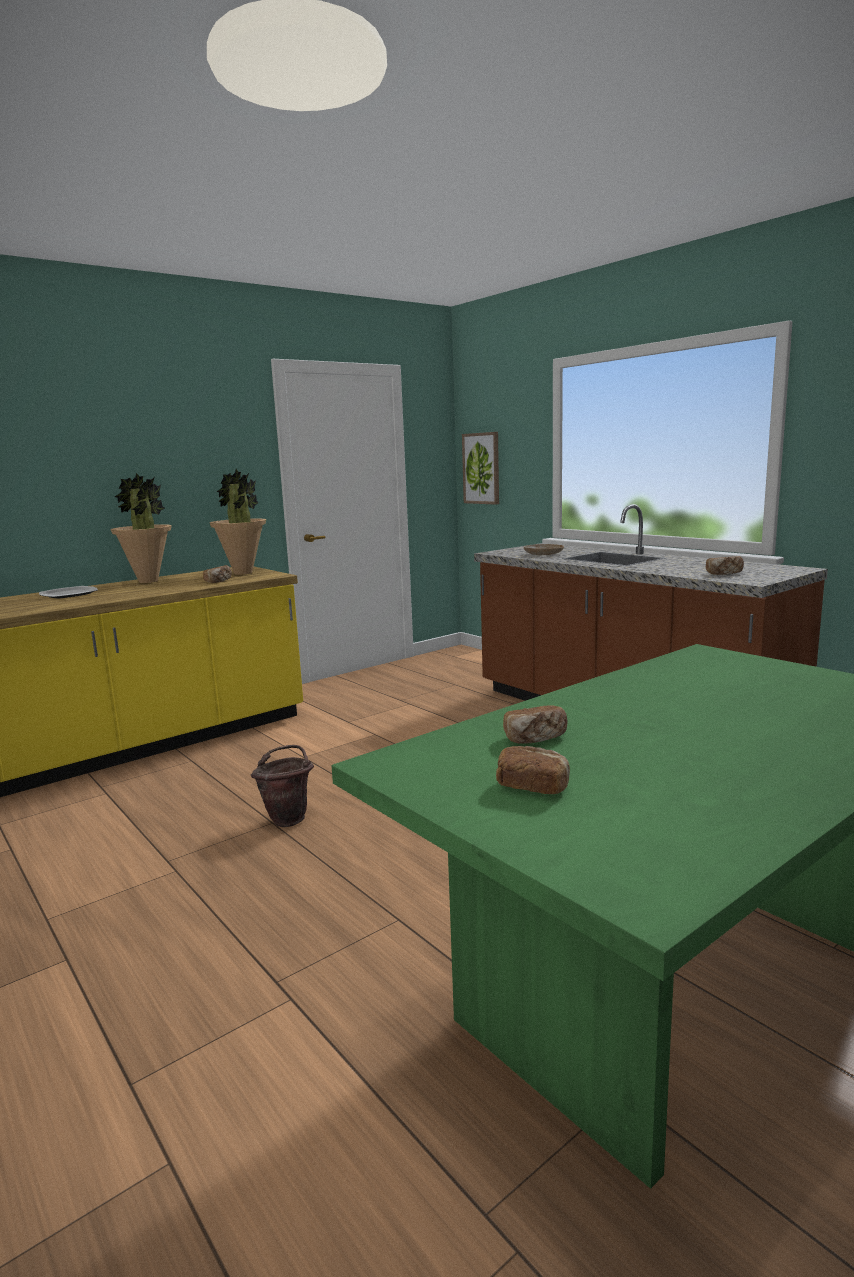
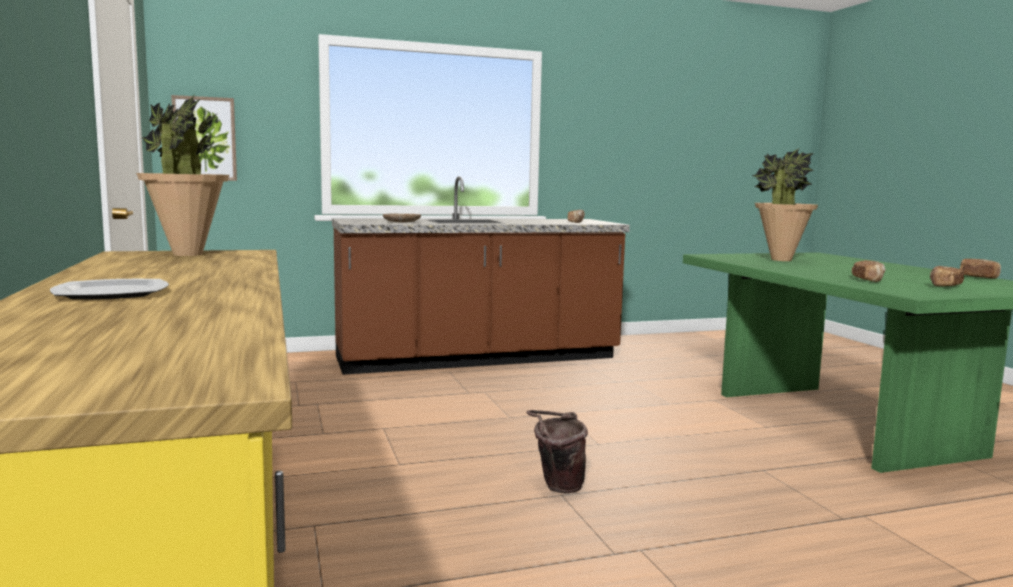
camera: 70 degrees left, 5 degrees down
potted plant [110,473,172,583] -> potted plant moved to [752,148,818,261]
bread [203,565,232,583] -> bread moved to [960,259,1001,279]

